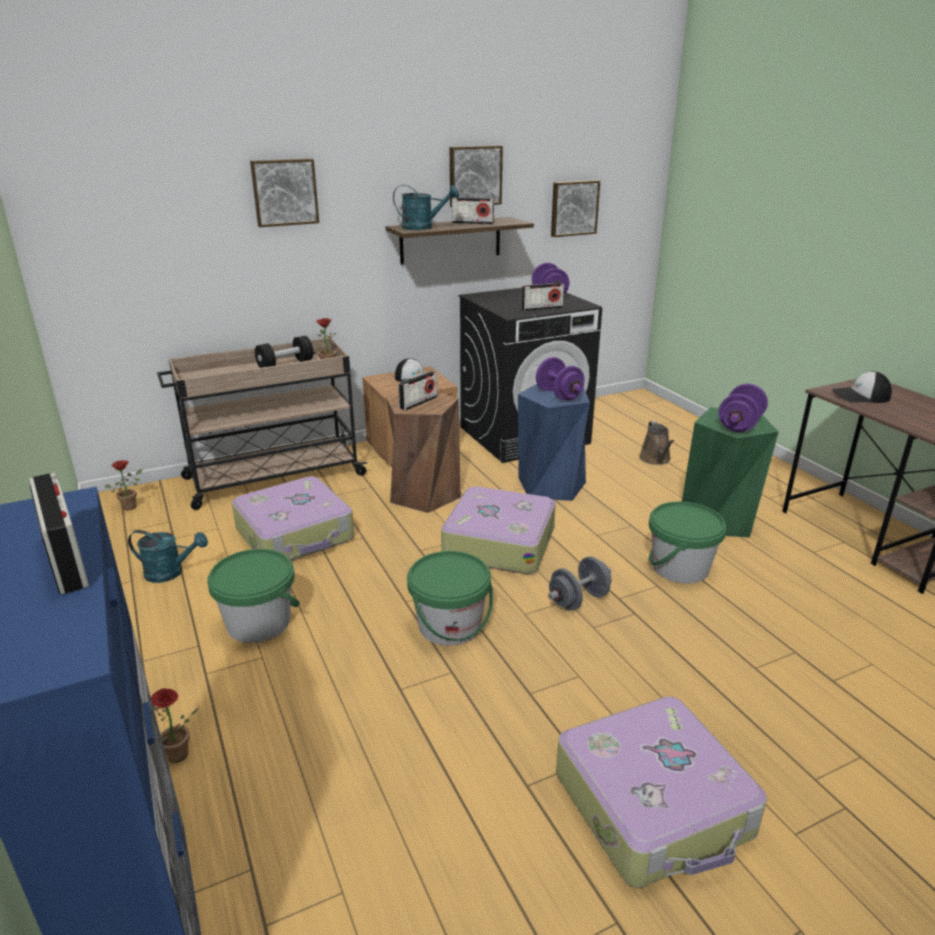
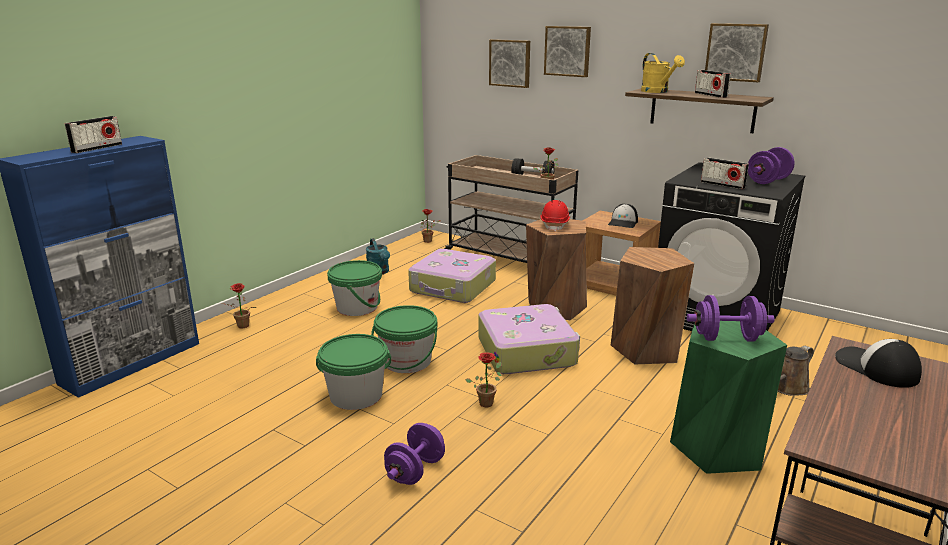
camera: 60 degrees right, 5 degrees down
turquoise watering can [393,185,459,230] -> yellow watering can [641,53,685,93]
radio [398,371,437,410] -> red hard hat [540,200,570,232]
blue stool [518,384,590,501] -> brown stool [611,247,694,365]
purple dumbbell [536,357,584,401] -> purple dumbbell moved to [384,423,445,485]
grey dumbbell [548,556,612,611] -> potted plant [465,353,502,407]
picture [551,180,600,237] -> picture moved to [489,39,530,88]
suitcase [556,696,767,888] -> none
green bucket [649,501,727,584] -> green bucket moved to [316,334,391,410]

